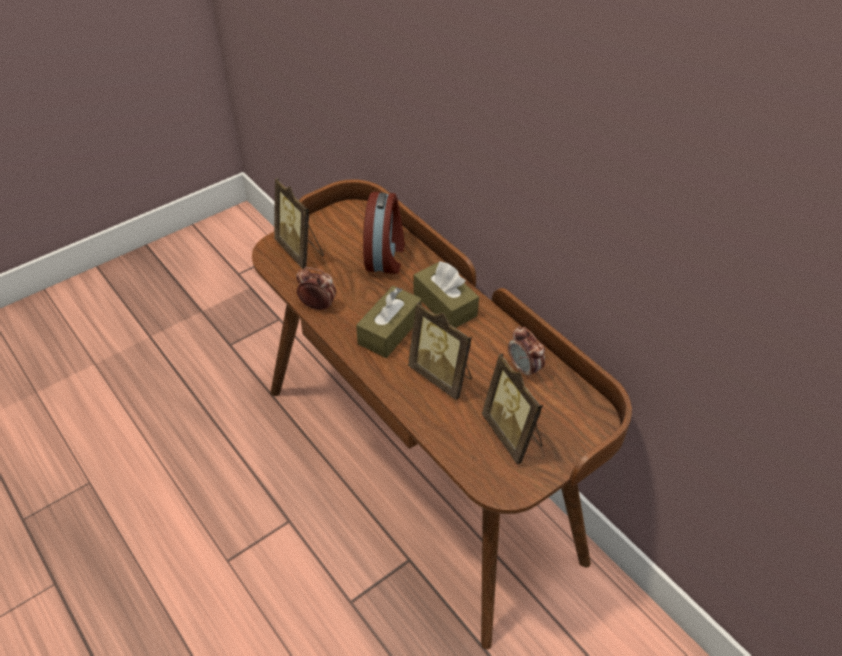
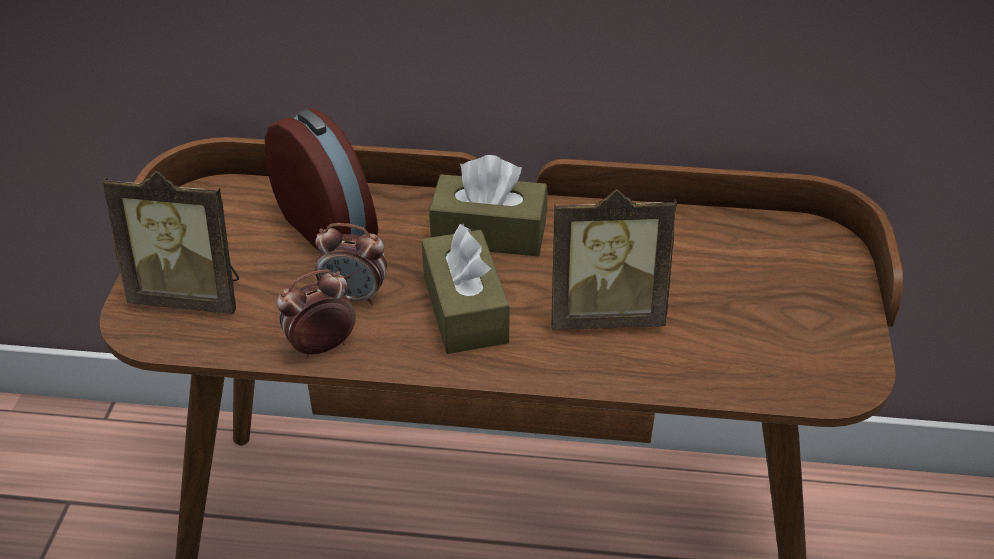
camera: 45 degrees left, 5 degrees down
picture frame [482,354,543,464] -> none
alarm clock [508,326,545,379] -> alarm clock moved to [315,223,387,305]

